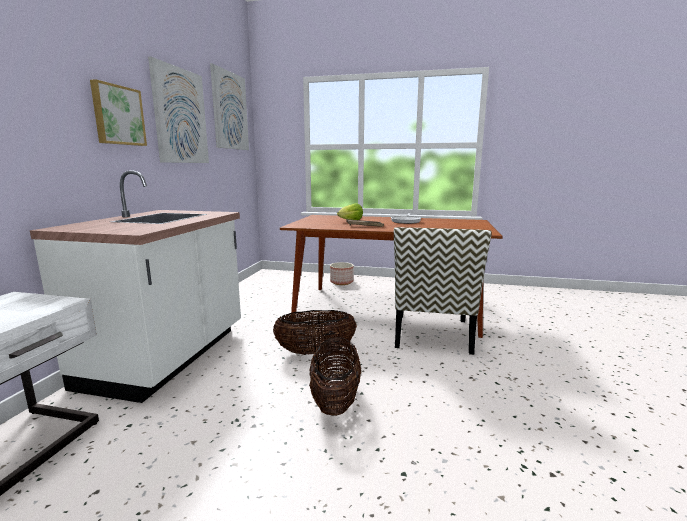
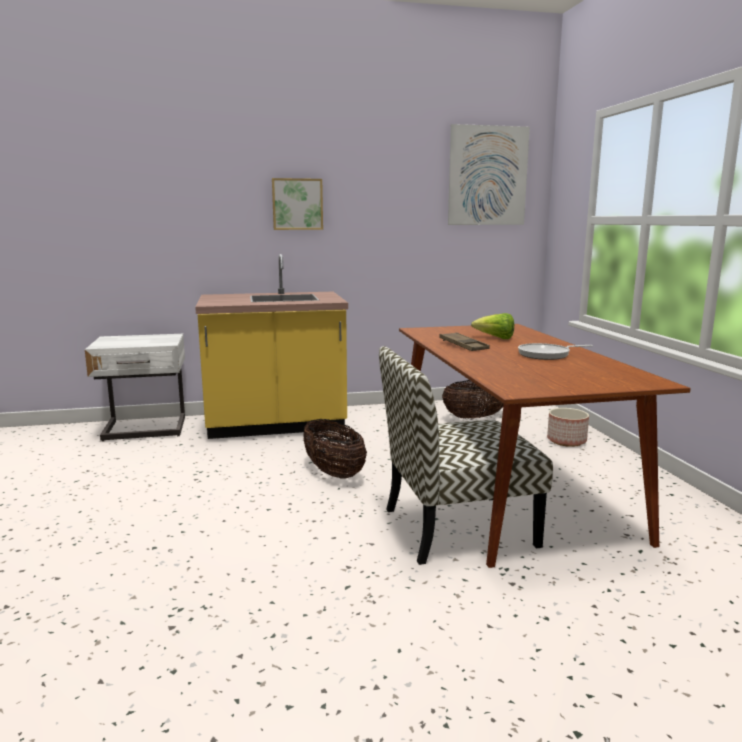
camera: 65 degrees right, 0 degrees up
white counter [30,170,241,403] -> yellow counter [195,254,348,439]
picture [148,56,209,163] -> none
basket [309,337,361,416] -> basket moved to [442,380,504,419]

